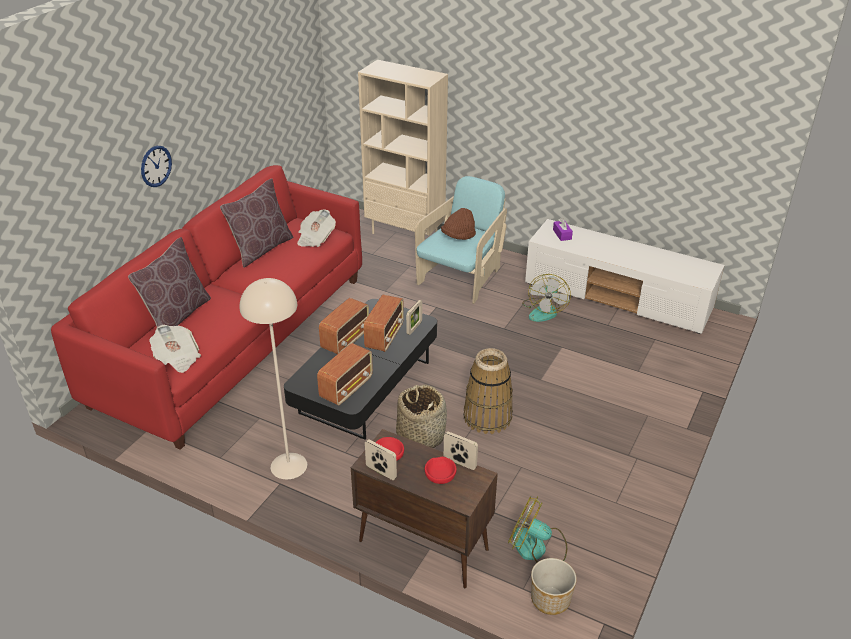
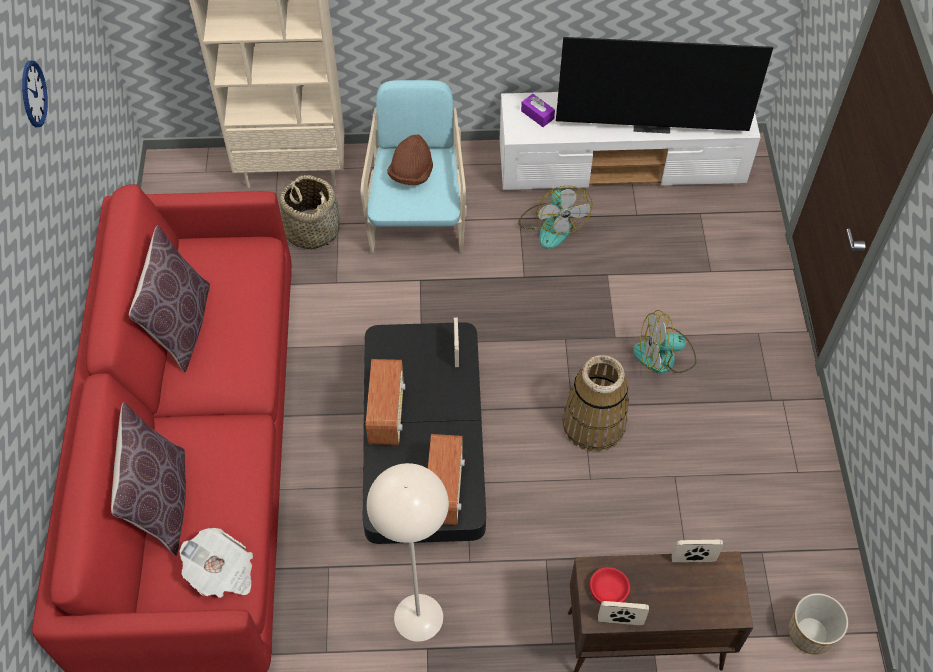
camera: 30 degrees left, 20 degrees up
wall clock [141,146,172,187] -> wall clock moved to [22,61,48,127]
newspaper [297,209,336,247] -> none
radio [364,295,404,352] -> none
basket [396,384,447,448] -> basket moved to [280,175,339,249]
red bowl [425,457,457,484] -> none
fan [508,496,567,562] -> fan moved to [633,310,697,374]
none -> television [556,37,773,134]

